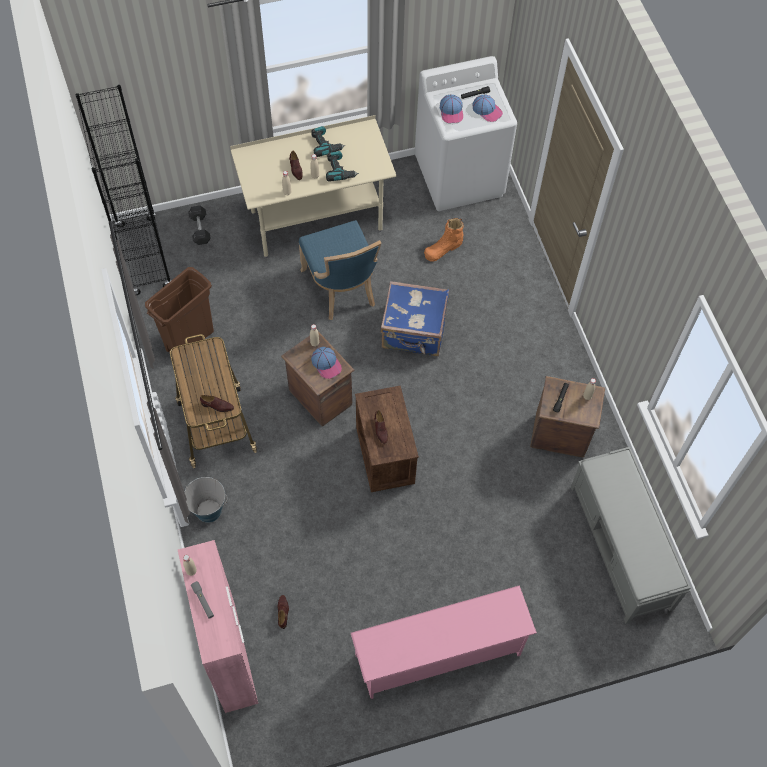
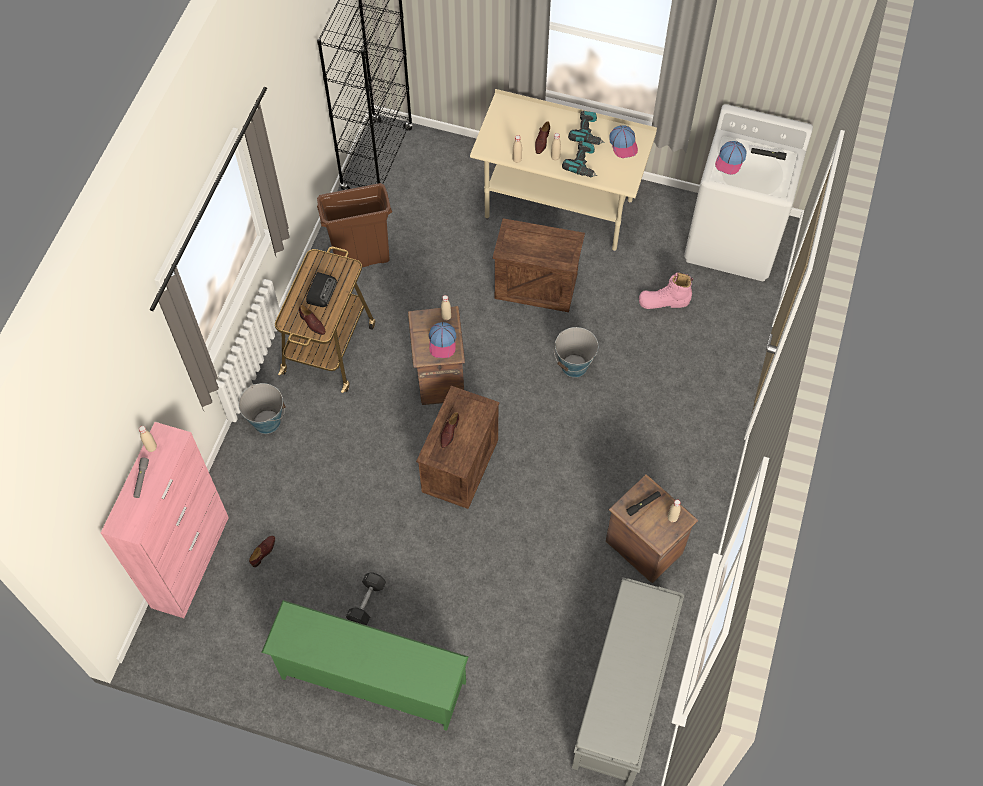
camera: 35 degrees right, 0 degrees up
grey dumbbell [188,206,211,245] -> grey dumbbell moved to [346,572,386,625]
blue chair [299,220,381,320] -> crate [493,218,585,312]
pink shoe rack [351,585,537,699] -> green shoe rack [261,600,469,731]
blue suitcase [381,281,449,356] -> bucket [554,327,598,377]
orange boot [424,218,464,262] -> pink boot [639,272,693,309]
cap [473,94,503,122] -> cap moved to [609,125,638,158]
none -> radio [306,272,337,307]

